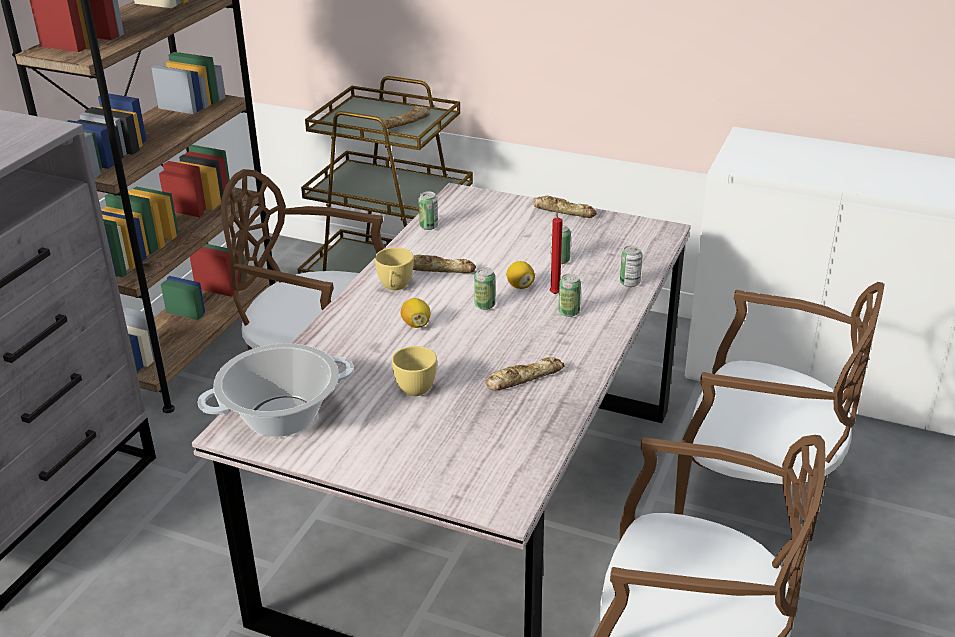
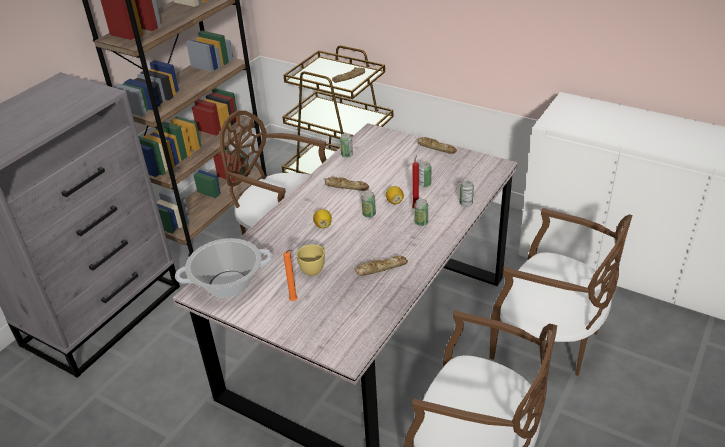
camera: 10 degrees right, 5 degrees up
yellow cup [375,247,414,290] -> none
none -> orange candle [283,250,298,301]

